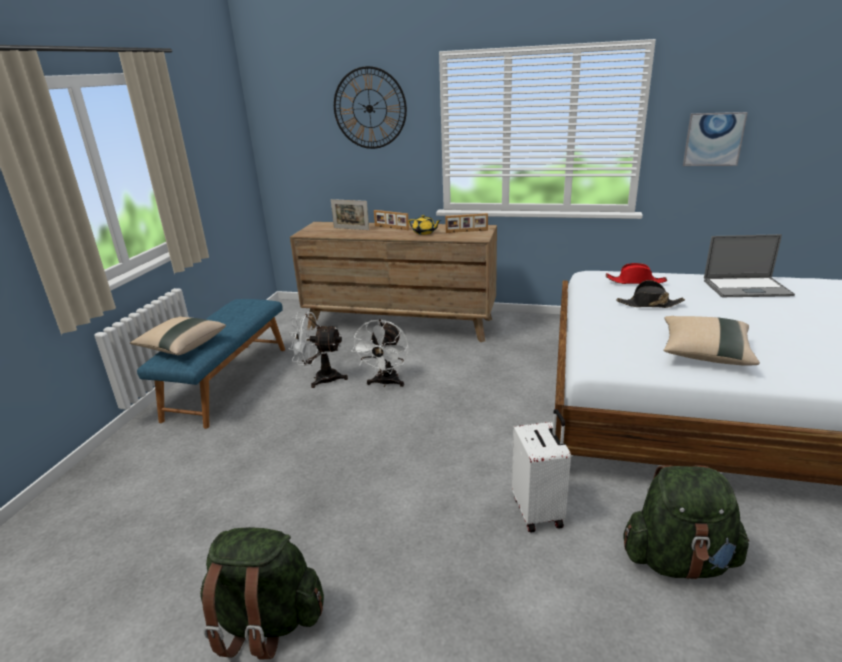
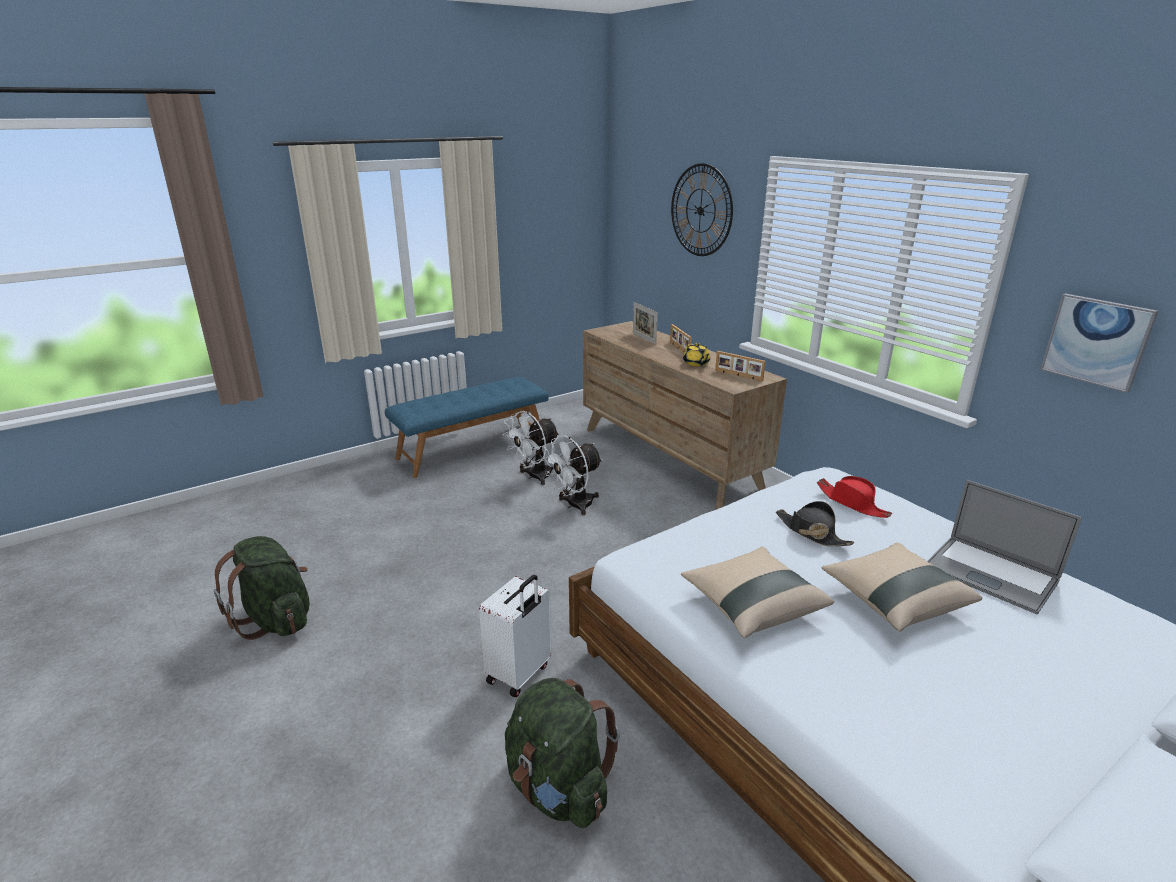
camera: 40 degrees right, 0 degrees up
beige pillow [130,316,226,355] -> beige pillow moved to [822,543,982,632]
white fan [288,312,348,388] -> white fan turned 90 degrees counterclockwise [504,411,559,485]

